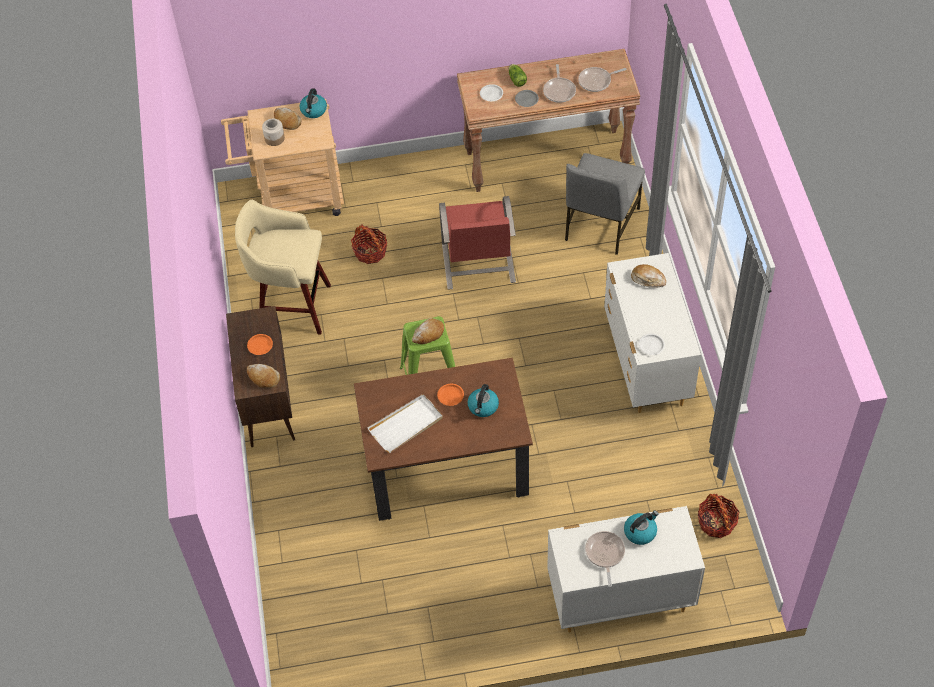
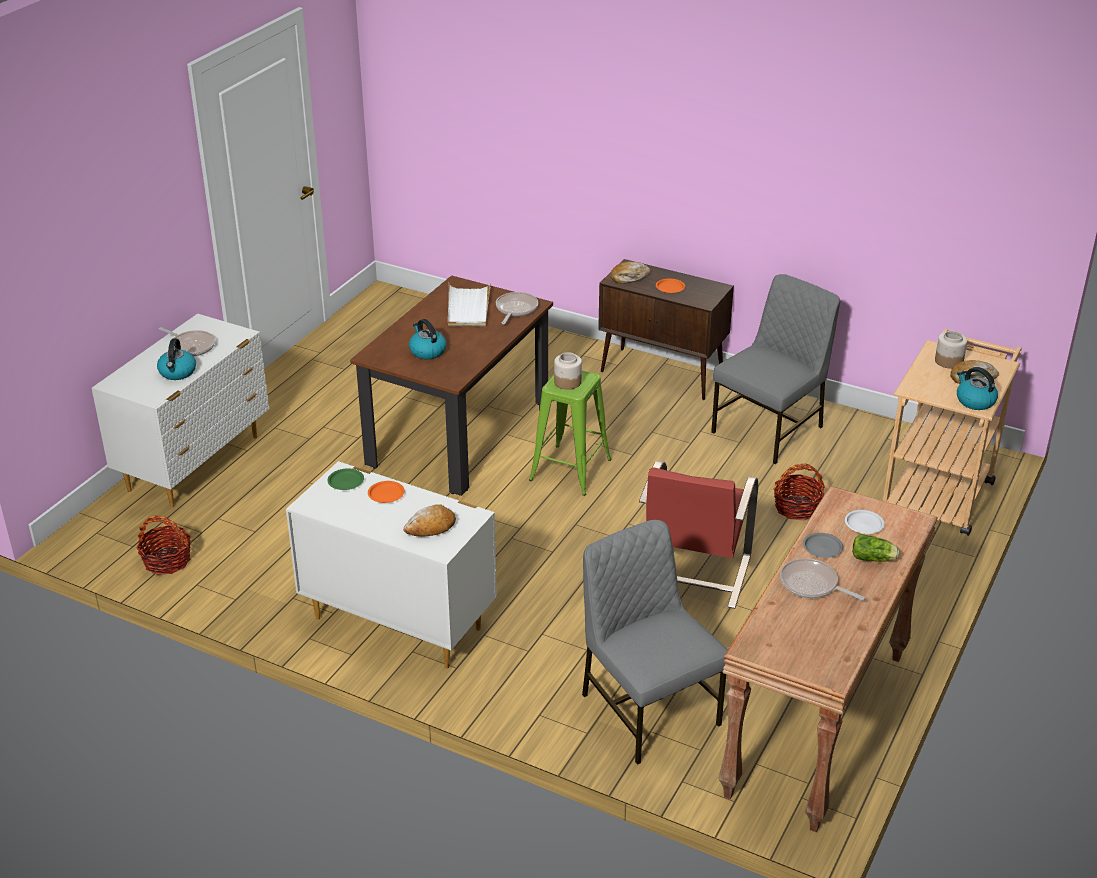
camera: 125 degrees right, 20 degrees down
beige stool [235,200,331,335] -> grey chair [711,274,840,464]
bread [412,318,444,344] -> jar [554,352,582,390]
orange plate [437,384,464,406] -> orange plate moved to [368,481,405,503]
red chair [439,196,516,290] -> red chair turned 105 degrees counterclockwise [639,461,758,609]
frying pan [578,67,626,92] -> frying pan moved to [496,292,538,324]
white plate [638,334,665,355] -> green plate [327,468,364,490]

